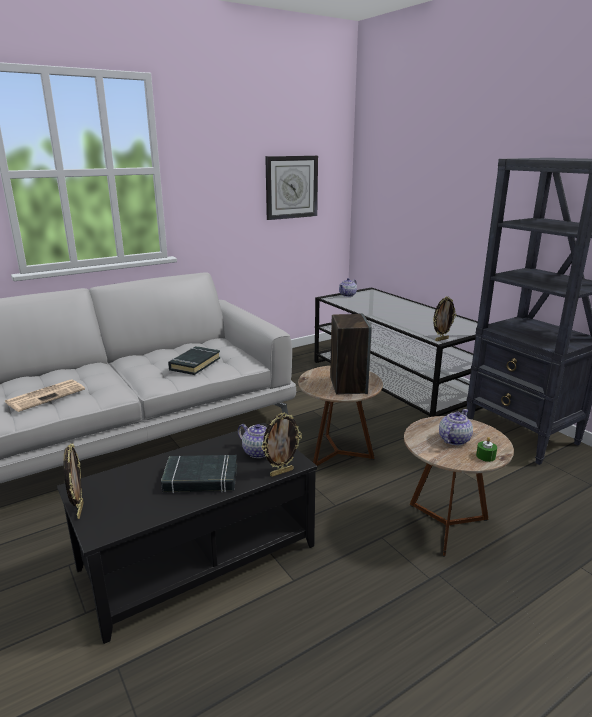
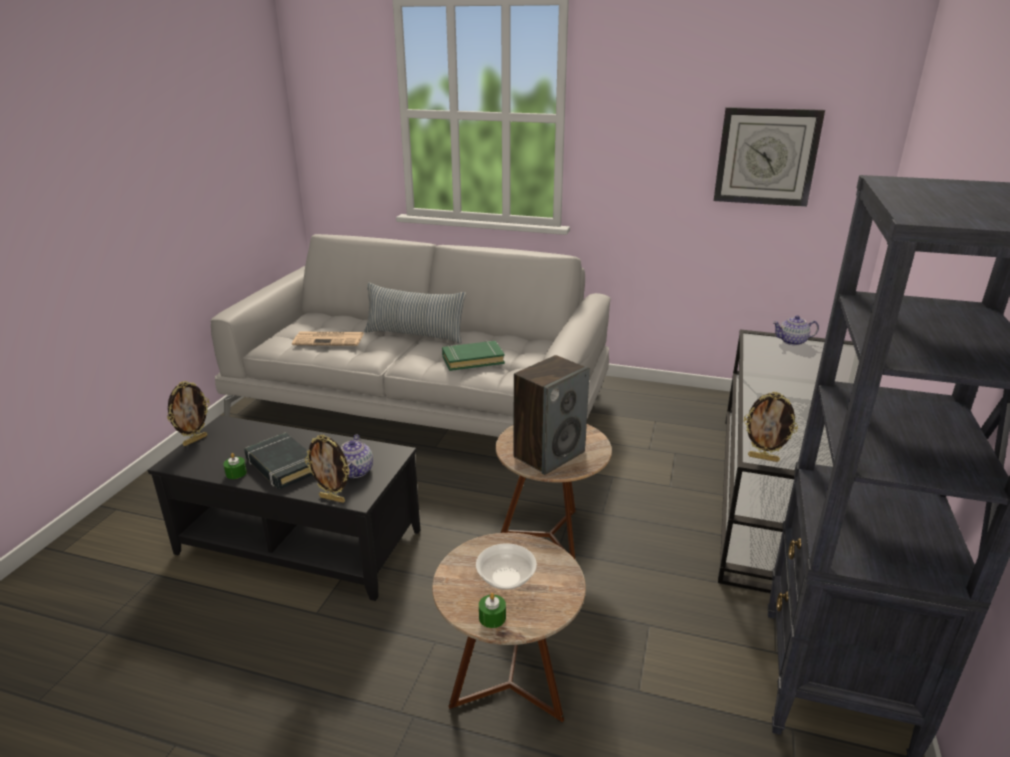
camera: 50 degrees right, 5 degrees up
black book [168,346,220,375] -> green book [442,341,505,371]
teapot [439,409,473,445] -> bowl [476,543,537,590]
none -> green candle [223,453,247,479]
none -> pillow [364,283,466,344]

